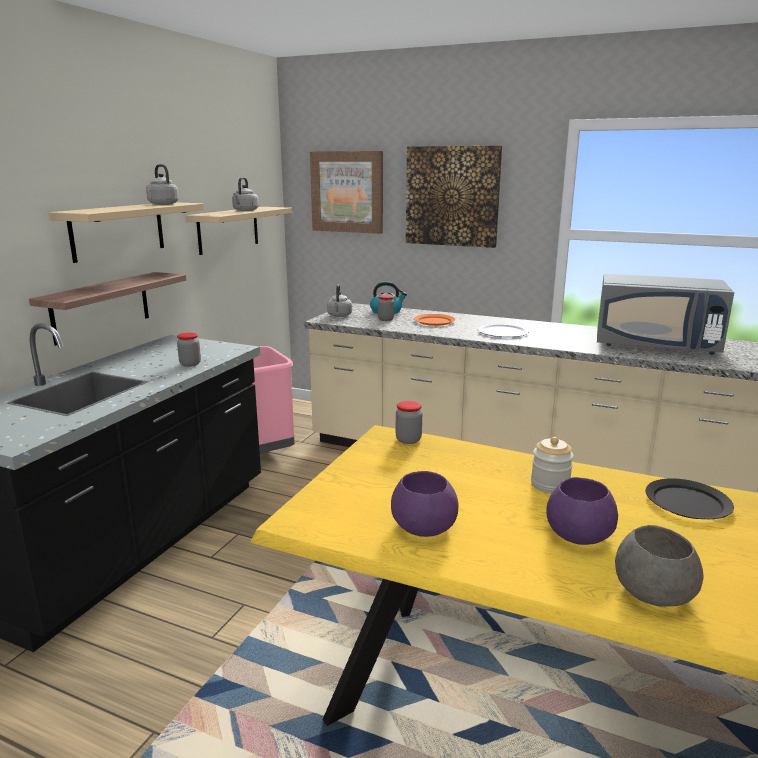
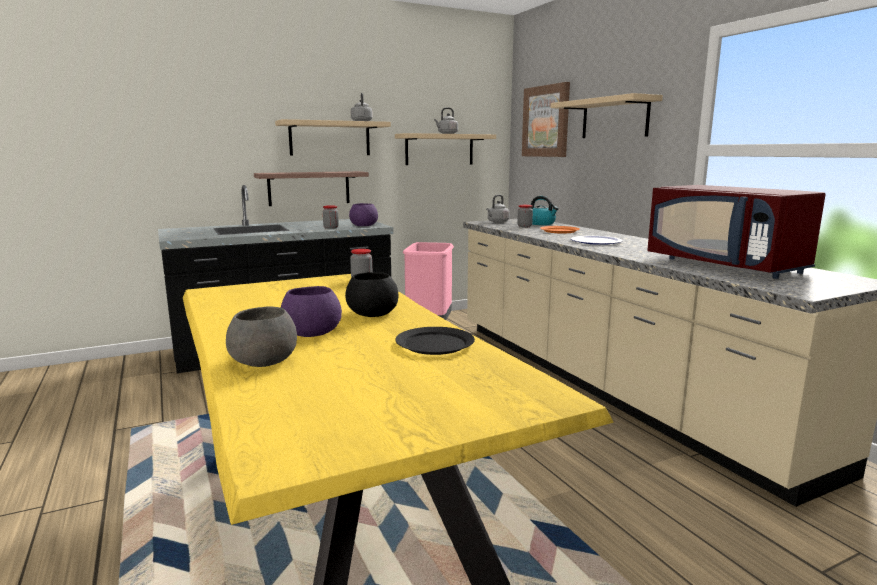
camera: 40 degrees right, 5 degrees down
purple bowl [391,471,459,537] -> purple bowl moved to [349,203,378,226]
picture [406,146,502,248] -> beige shelf [551,93,663,138]
jar [531,437,574,494] -> black bowl [345,272,399,317]
grey microwave [597,274,734,355] -> red microwave [647,185,826,279]

